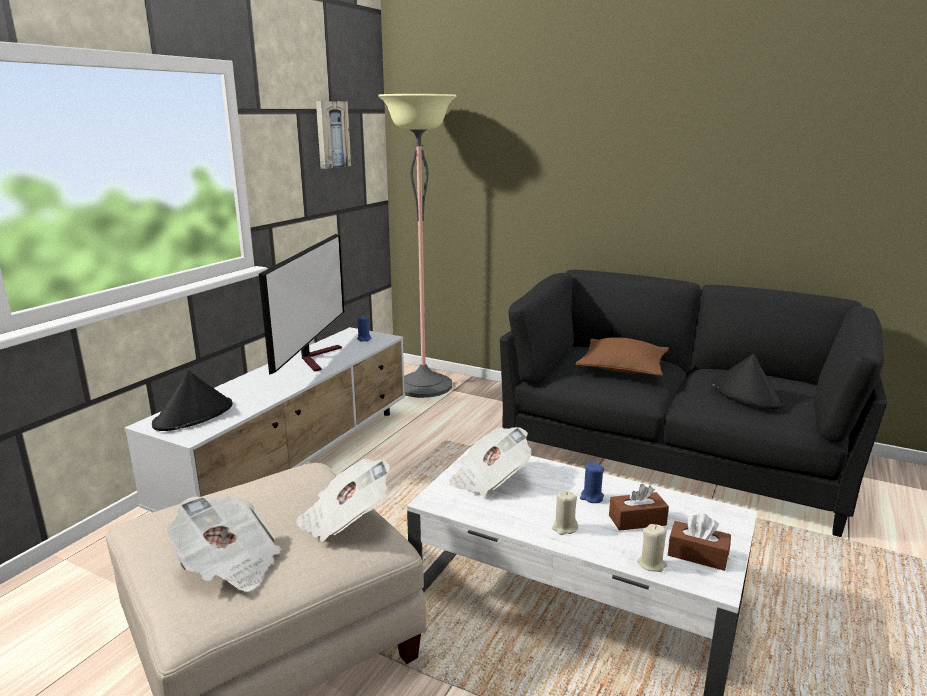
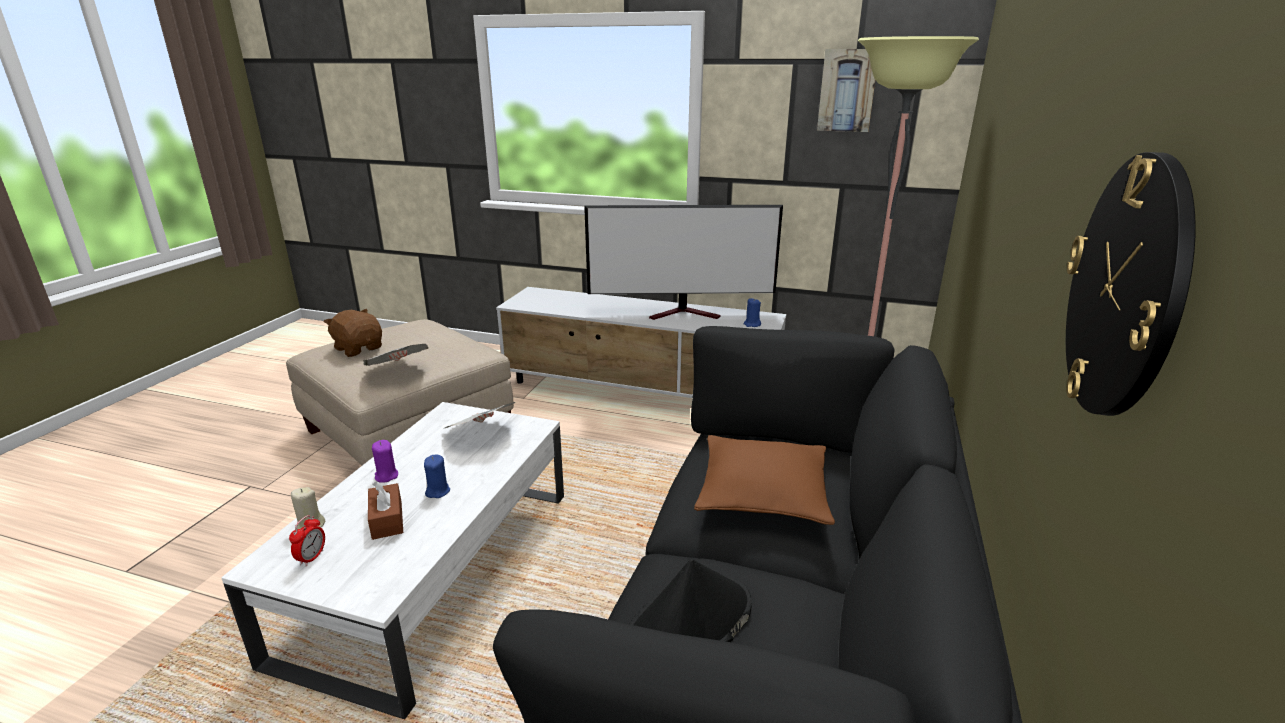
camera: 80 degrees right, 5 degrees up
black hat [152,371,232,431] -> none
newspaper [167,496,281,592] -> brown plush toy [324,309,382,357]
beige candle [552,491,578,535] -> purple candle [372,440,398,483]
brown tissue box [668,514,731,571] -> alarm clock [289,515,325,567]
none -> wall clock [1066,152,1196,416]

